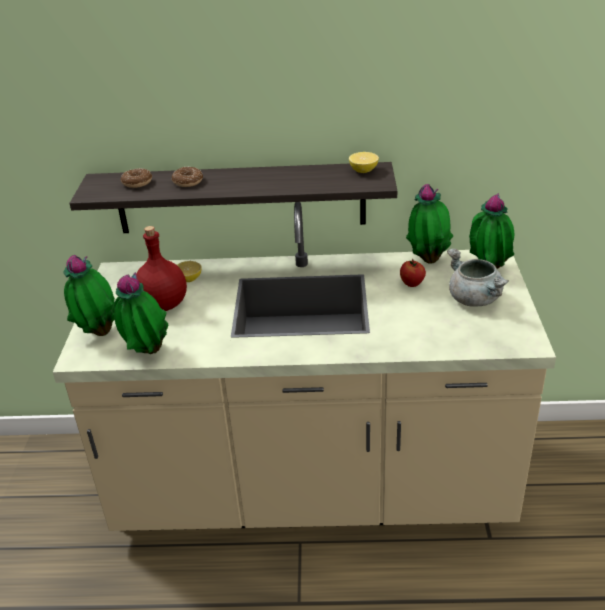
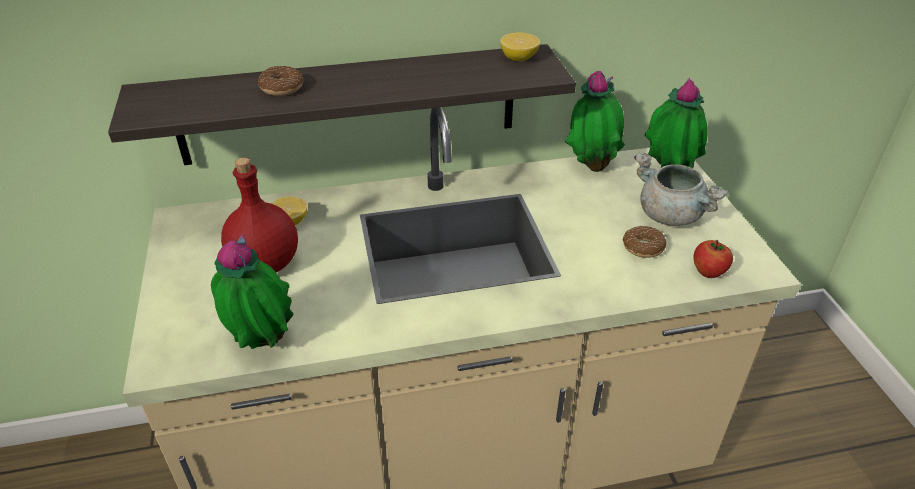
camera: 15 degrees left, 5 degrees up
potted plant [64,255,115,336] -> none
donut [121,168,152,188] -> donut moved to [623,226,666,258]
apple [400,259,426,287] -> apple moved to [694,240,733,278]

